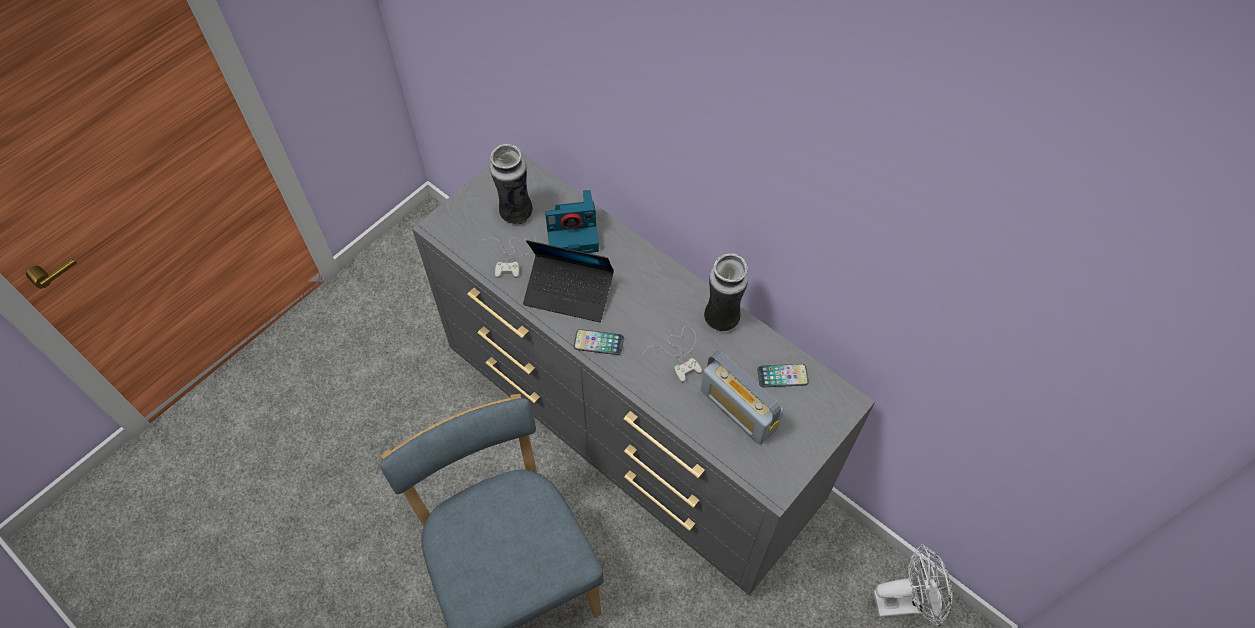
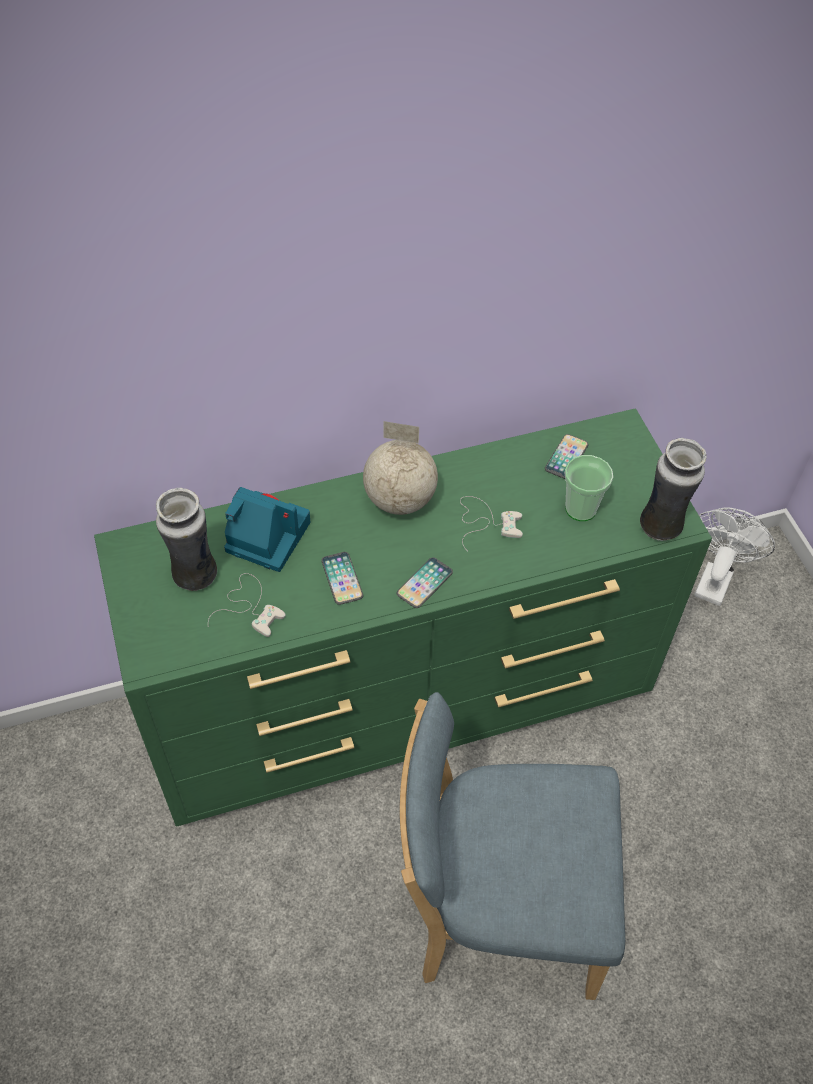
camera: 60 degrees left, 5 degrees down
grey dresser [412,152,875,595] -> green dresser [94,408,712,827]
laptop [523,240,614,322] -> phone [321,552,363,605]
camera [545,190,599,253] -> camera turned 90 degrees counterclockwise [224,487,310,572]
radio [701,351,784,444] -> cup [564,455,613,521]
vase [704,253,748,331] -> vase moved to [640,438,706,541]
none -> globe [363,421,438,515]

